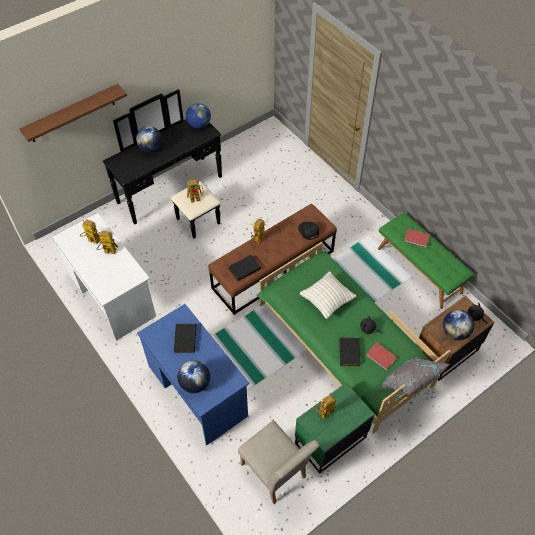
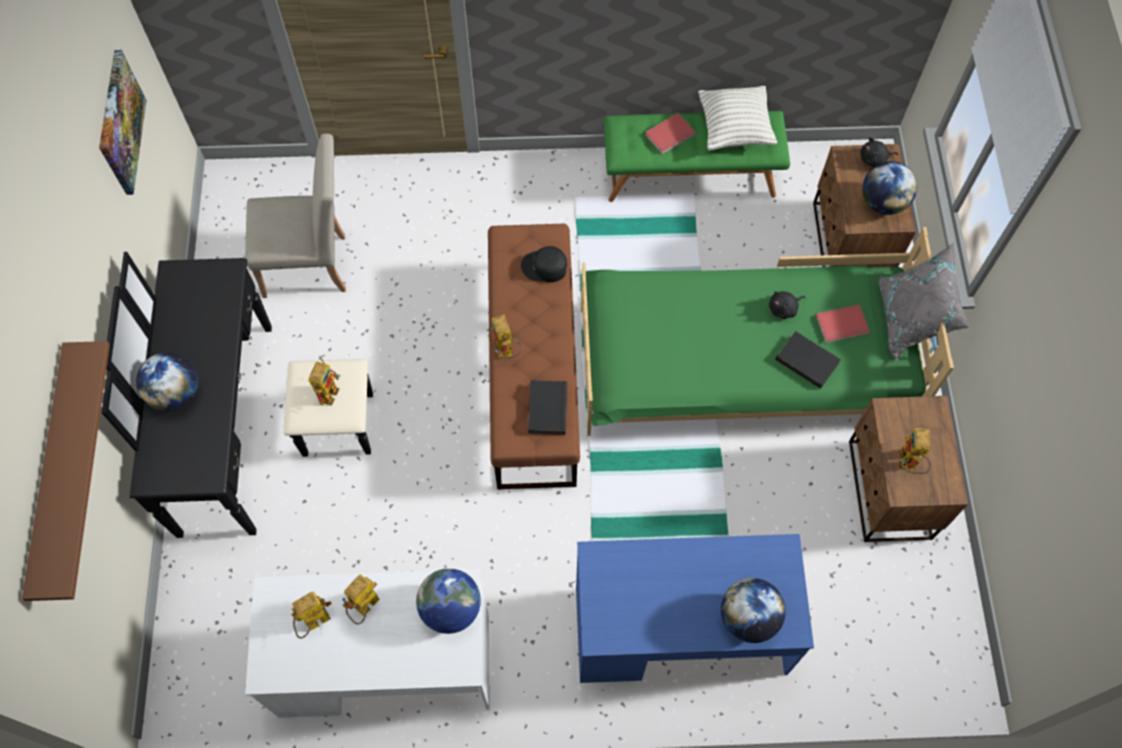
camera: 55 degrees left, 10 degrees up
black book [174,324,197,353] -> none
globe [186,103,211,129] -> globe moved to [416,568,481,634]
beige chair [238,421,320,504] -> beige chair moved to [245,134,346,298]
green nightstand [295,383,375,474] -> brown nightstand [849,396,968,542]
pillow [300,271,356,319] -> pillow moved to [698,86,777,150]
none -> picture [99,50,147,195]

